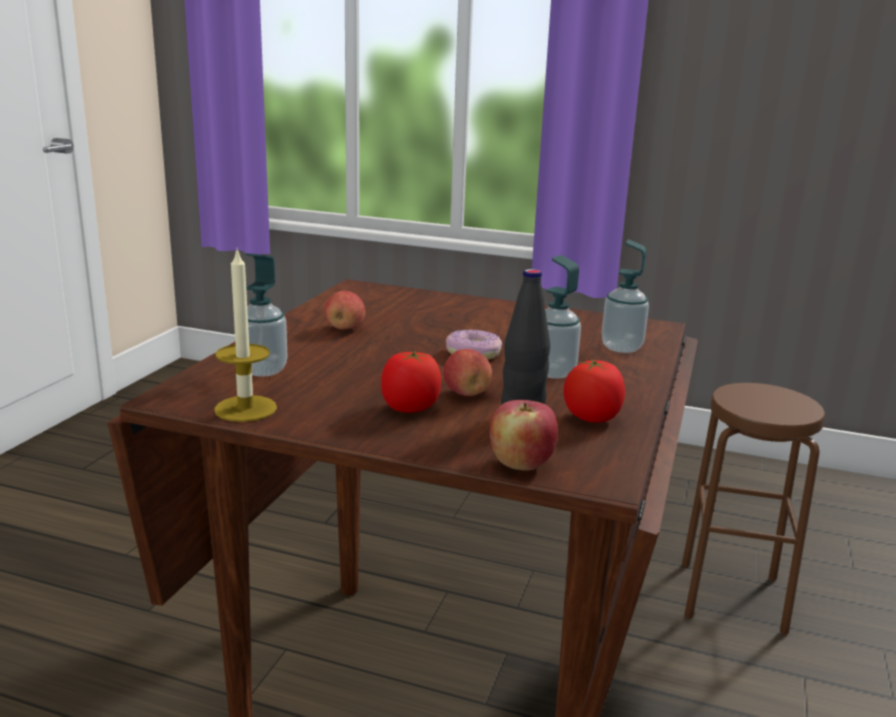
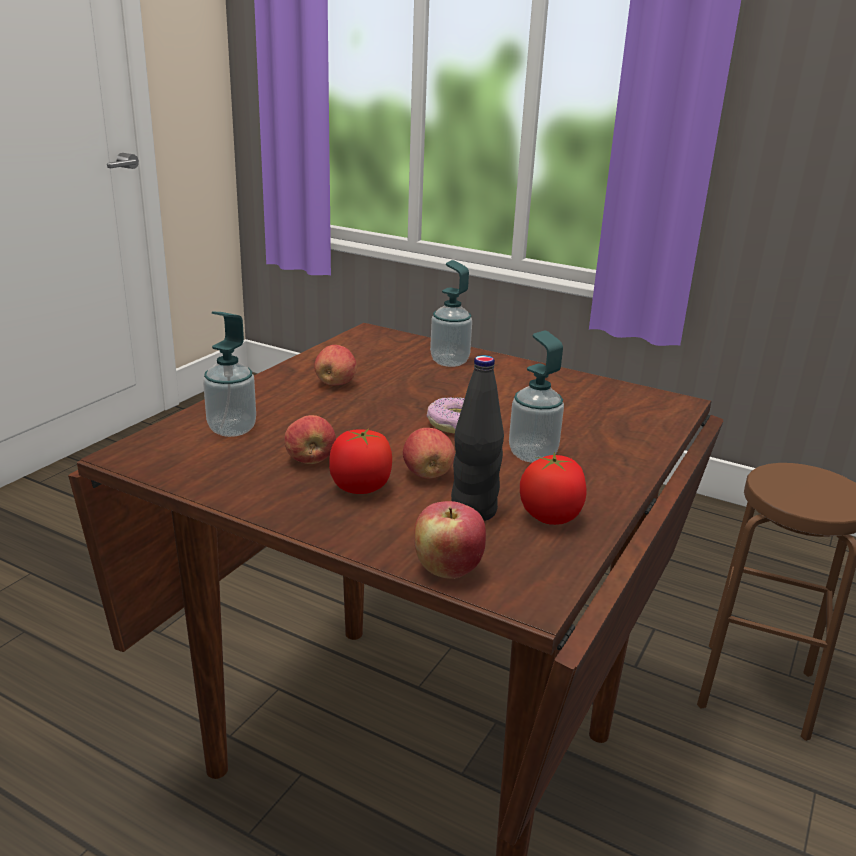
camera: 10 degrees right, 5 degrees up
candle [214,247,277,422] -> none
soap dispenser [602,240,649,353] -> soap dispenser moved to [430,260,472,367]
none -> apple [284,415,336,464]

